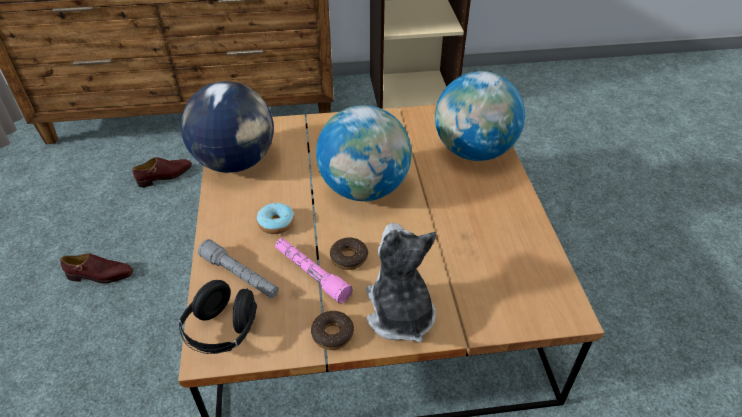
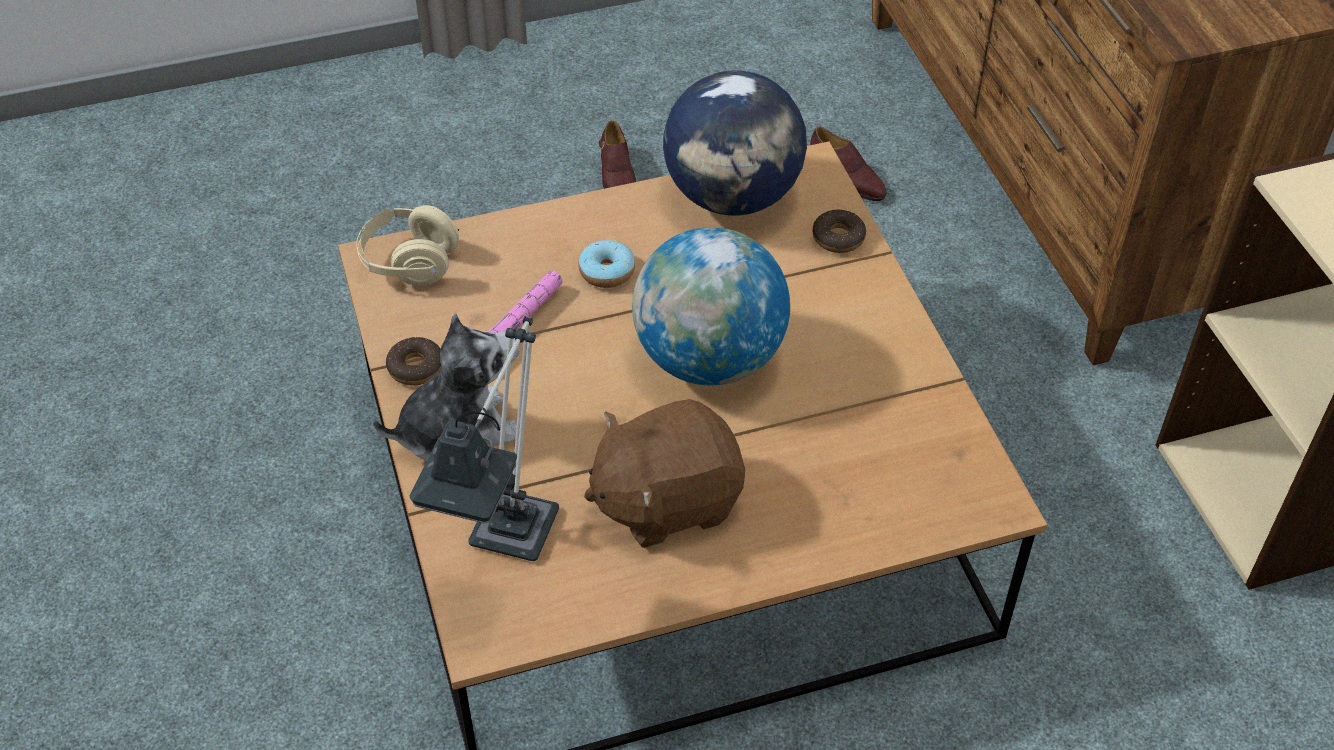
camera: 80 degrees right, 5 degrees up
black headphones [178,280,257,354] -> beige headphones [356,205,459,286]
grey flashlight [198,239,279,298] -> none
donut [330,238,368,270] -> donut moved to [812,210,866,253]
globe [435,71,525,161] -> none
none -> table lamp [409,316,559,561]
none -> brown plush toy [584,399,745,548]

